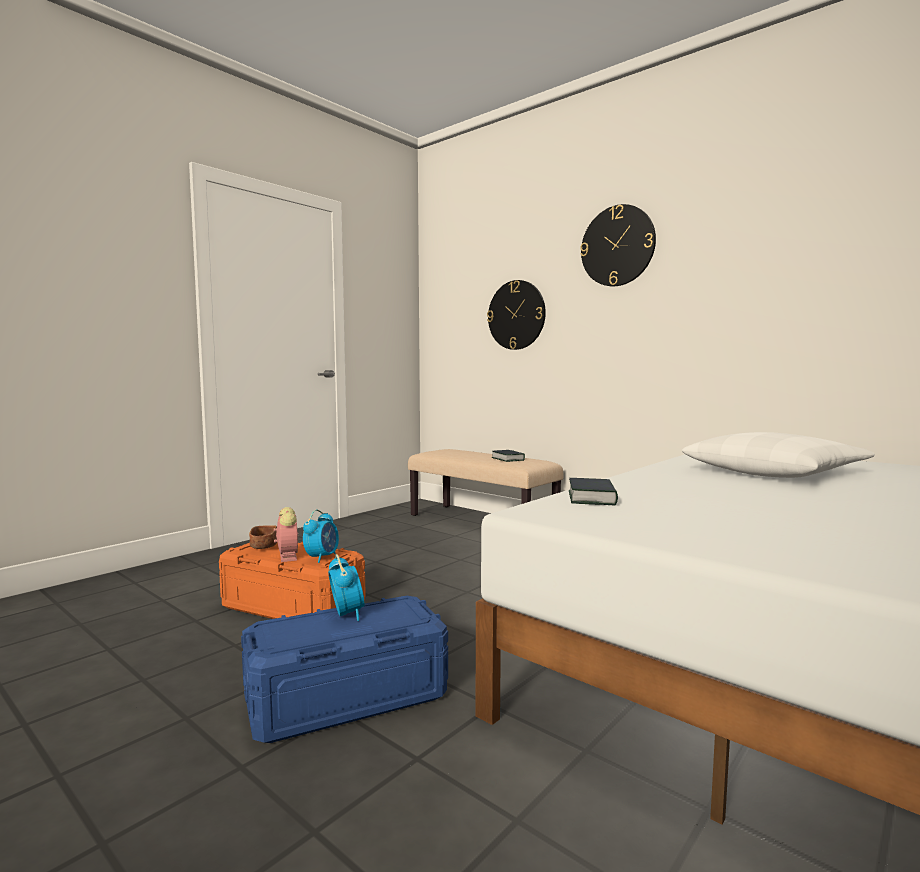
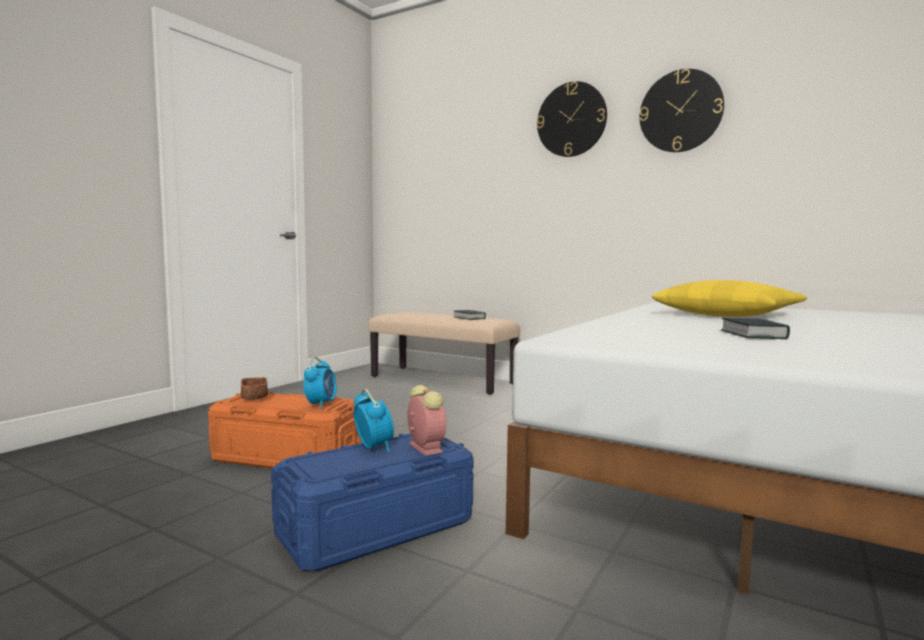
camera: 10 degrees left, 0 degrees up
alarm clock [274,507,299,562] -> alarm clock moved to [407,385,446,456]
wall clock [487,280,546,350] -> wall clock moved to [639,69,724,152]
book [569,478,618,505] -> book moved to [721,318,790,339]
white pillow [682,432,875,478] -> yellow pillow [652,280,807,317]

